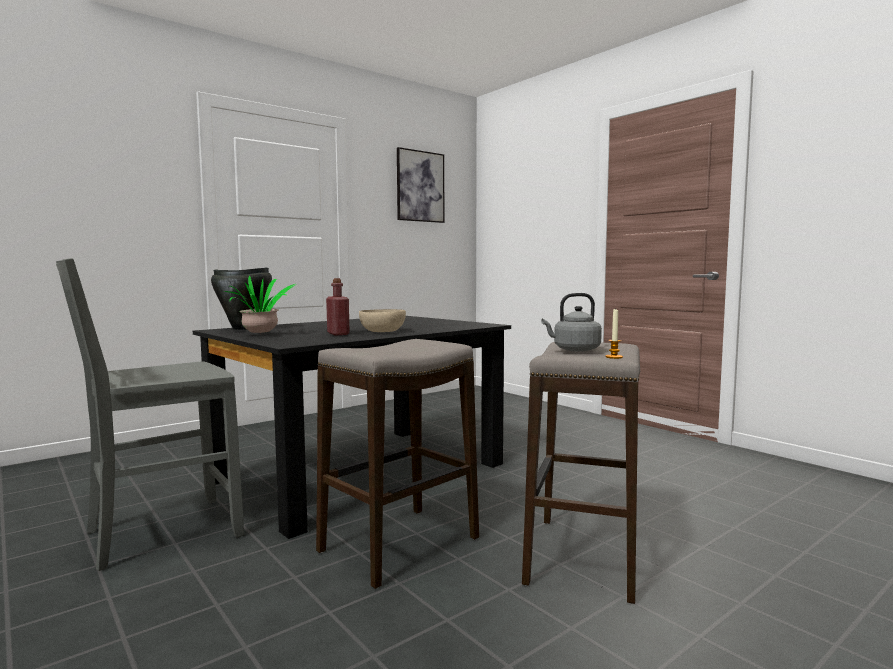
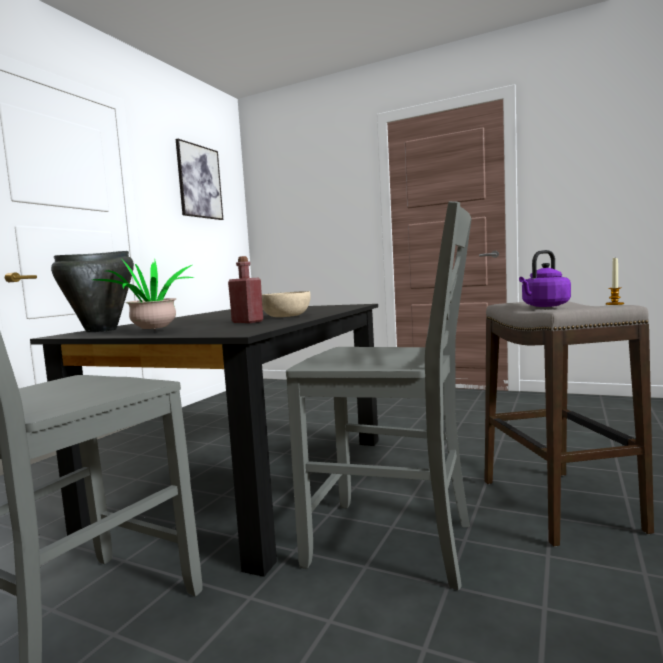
camera: 25 degrees left, 0 degrees up
stool [316,339,479,589] -> grey chair [286,201,472,590]
grey kettle [541,293,602,352] -> purple kettle [519,250,571,307]

